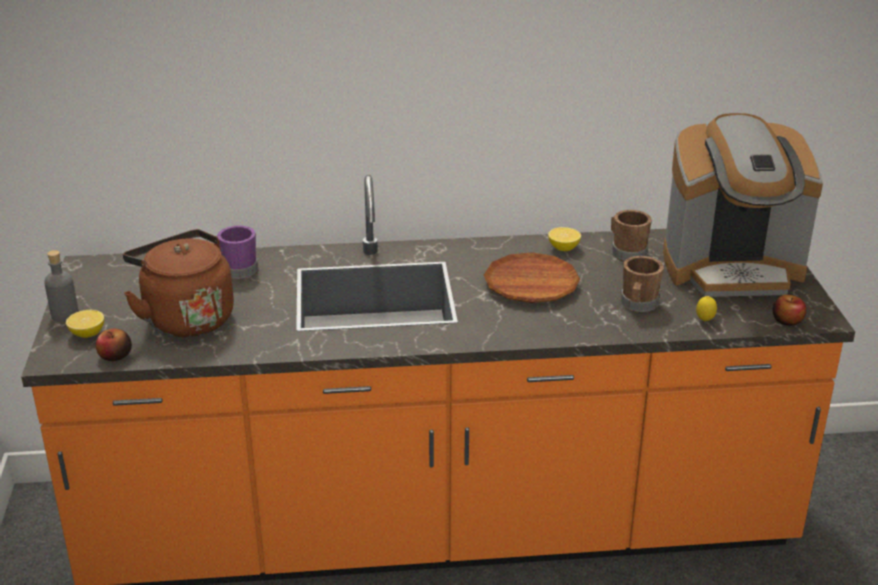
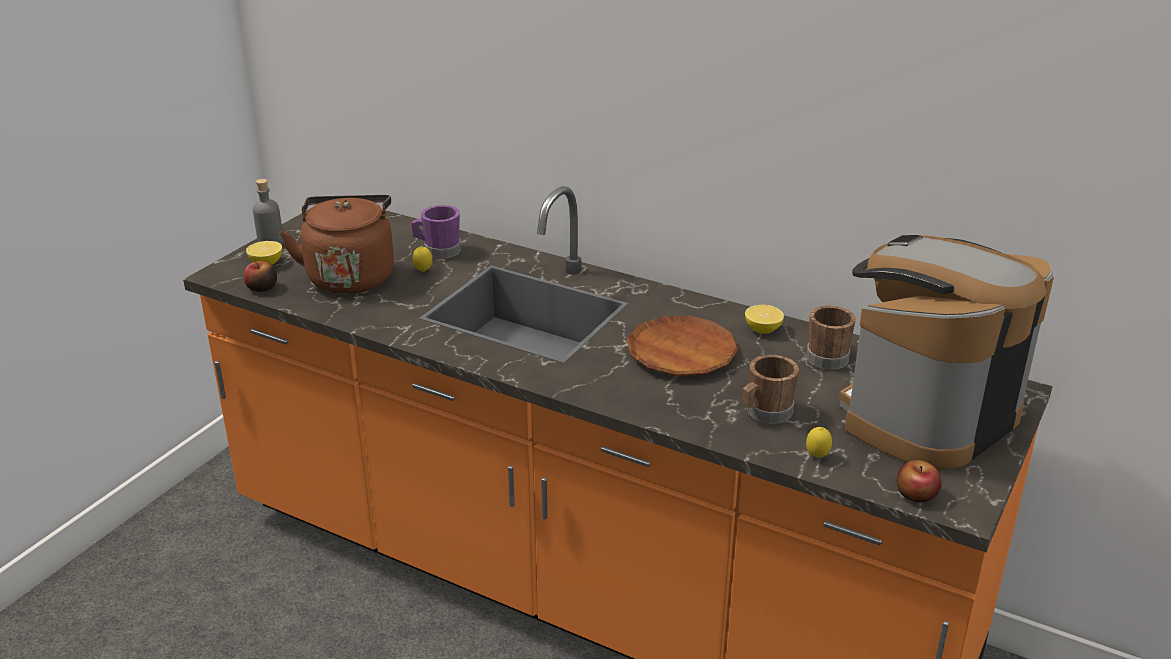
camera: 35 degrees right, 0 degrees up
coffee machine [663,113,823,297] -> coffee machine turned 105 degrees clockwise [839,235,1054,470]
none -> lemon [413,246,433,272]

